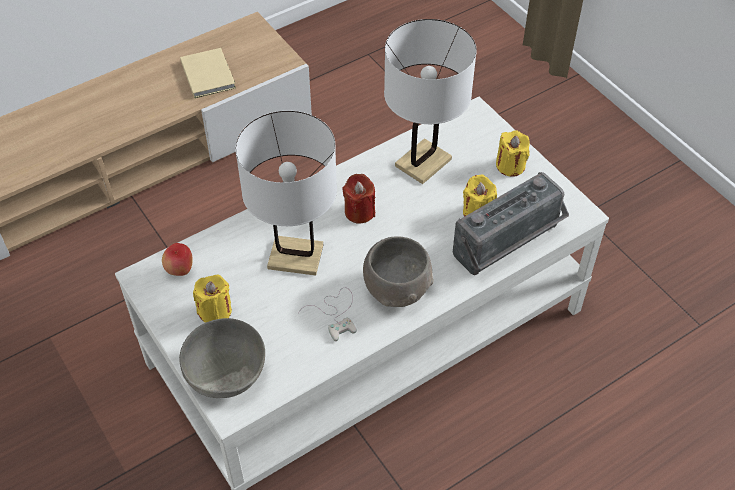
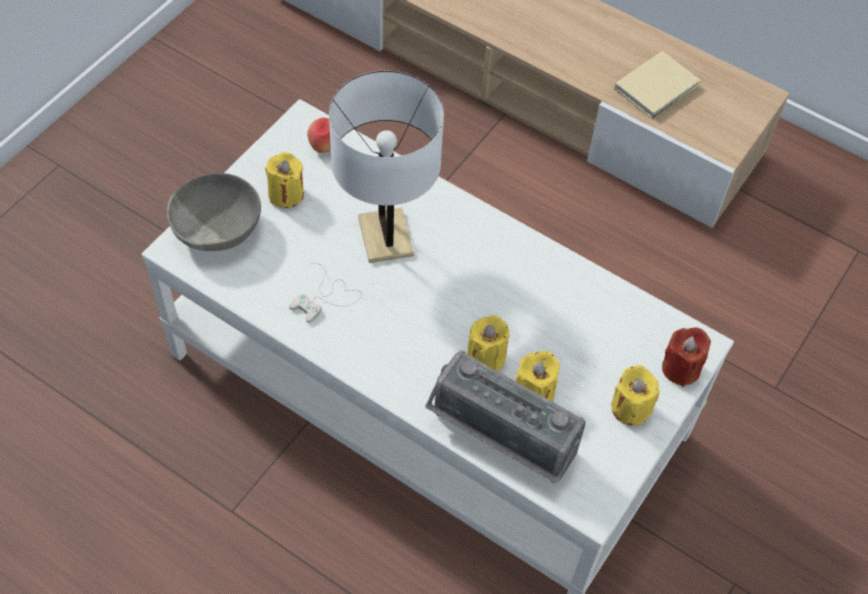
camera: 65 degrees right, 5 degrees up
red candle [342,174,375,223] -> red candle moved to [662,327,711,387]
grey bowl [363,236,434,307] -> none
white table lamp [384,19,477,184] -> none
none -> yellow candle [467,315,510,371]

